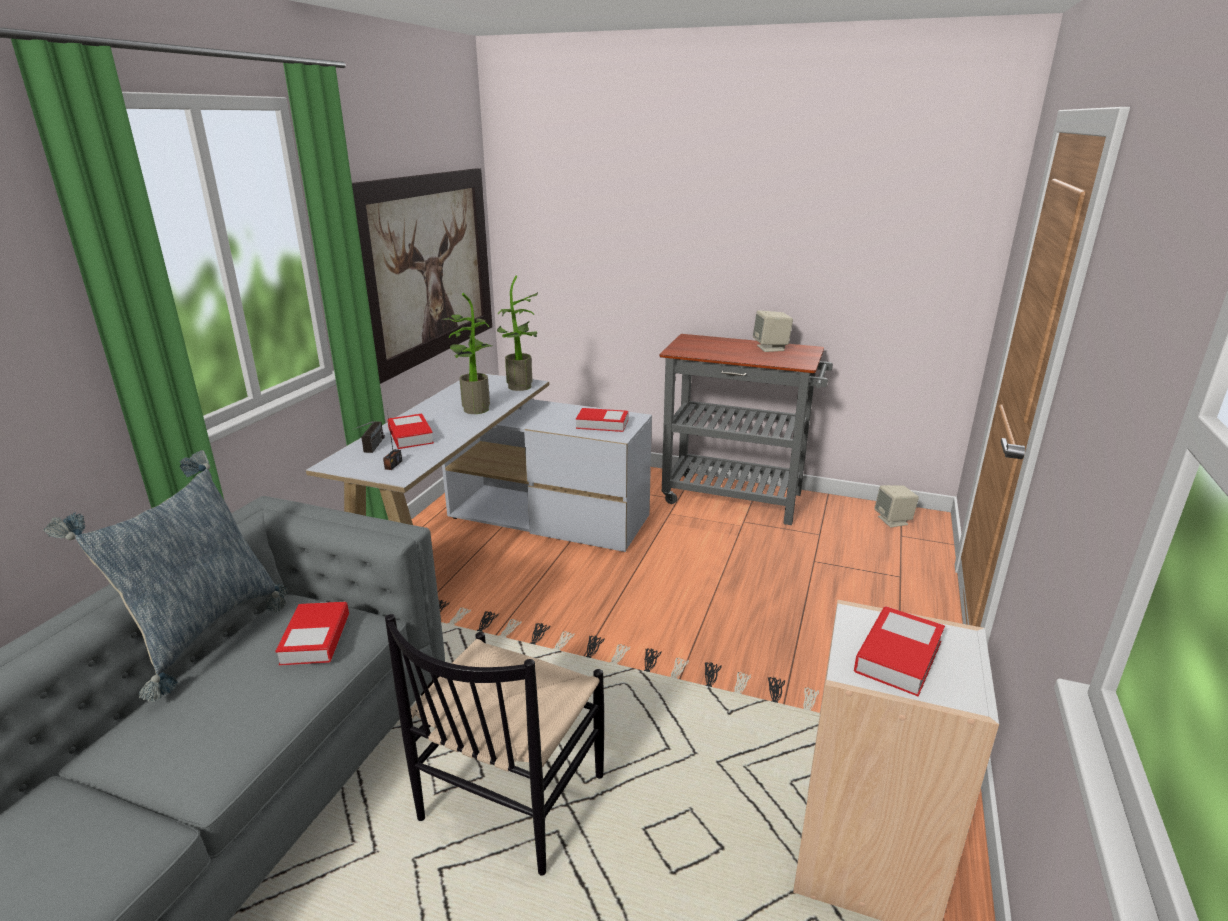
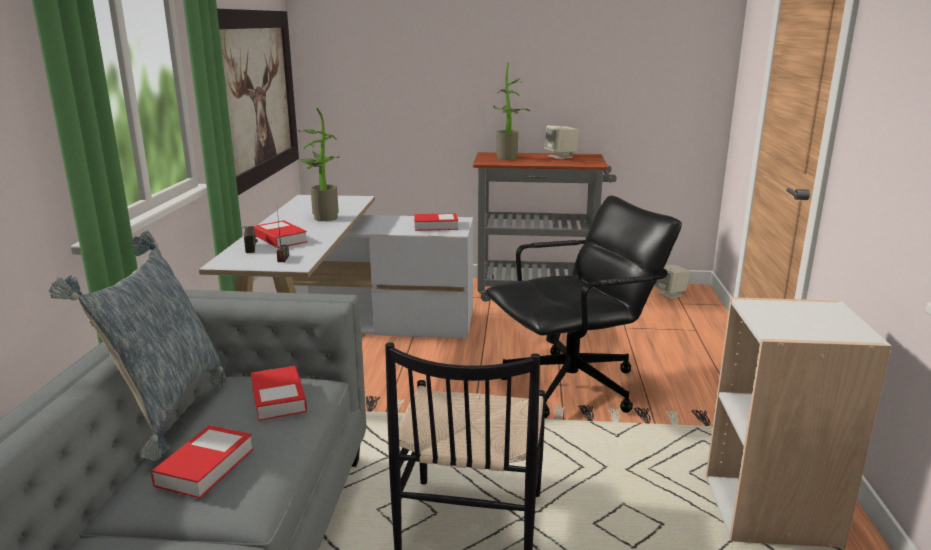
camera: 15 degrees left, 5 degrees down
potted plant [497,276,538,391] -> potted plant moved to [493,62,530,160]
book [854,606,945,697] -> book moved to [151,425,254,499]
none -> black office chair [486,196,682,418]

